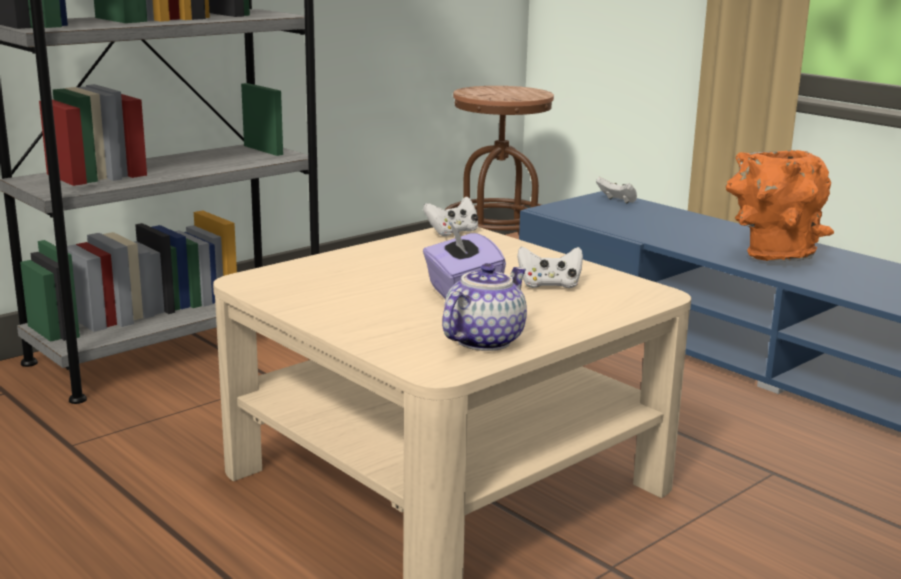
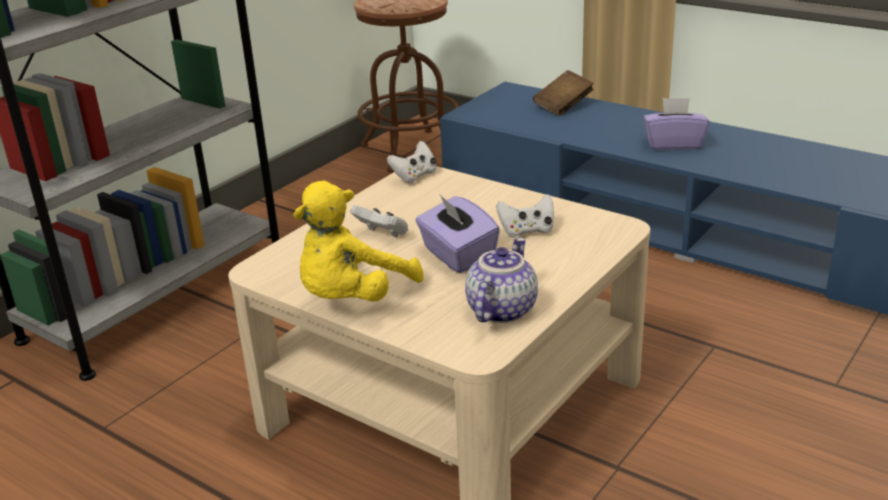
camera: 10 degrees left, 10 degrees up
white game controller [596,177,637,203] -> white game controller moved to [351,205,408,237]
orange vase [726,150,834,262] -> purple tissue box [643,98,709,150]
none -> yellow plush toy [293,180,424,302]
none -> brown book [533,70,594,116]

